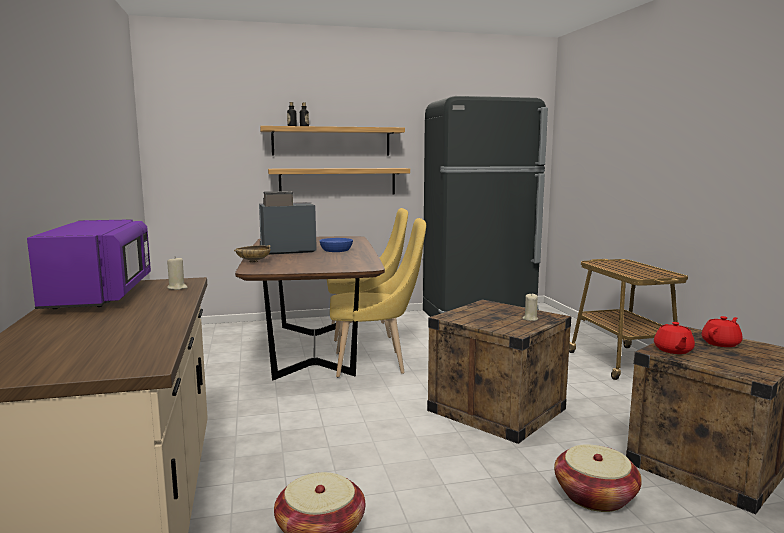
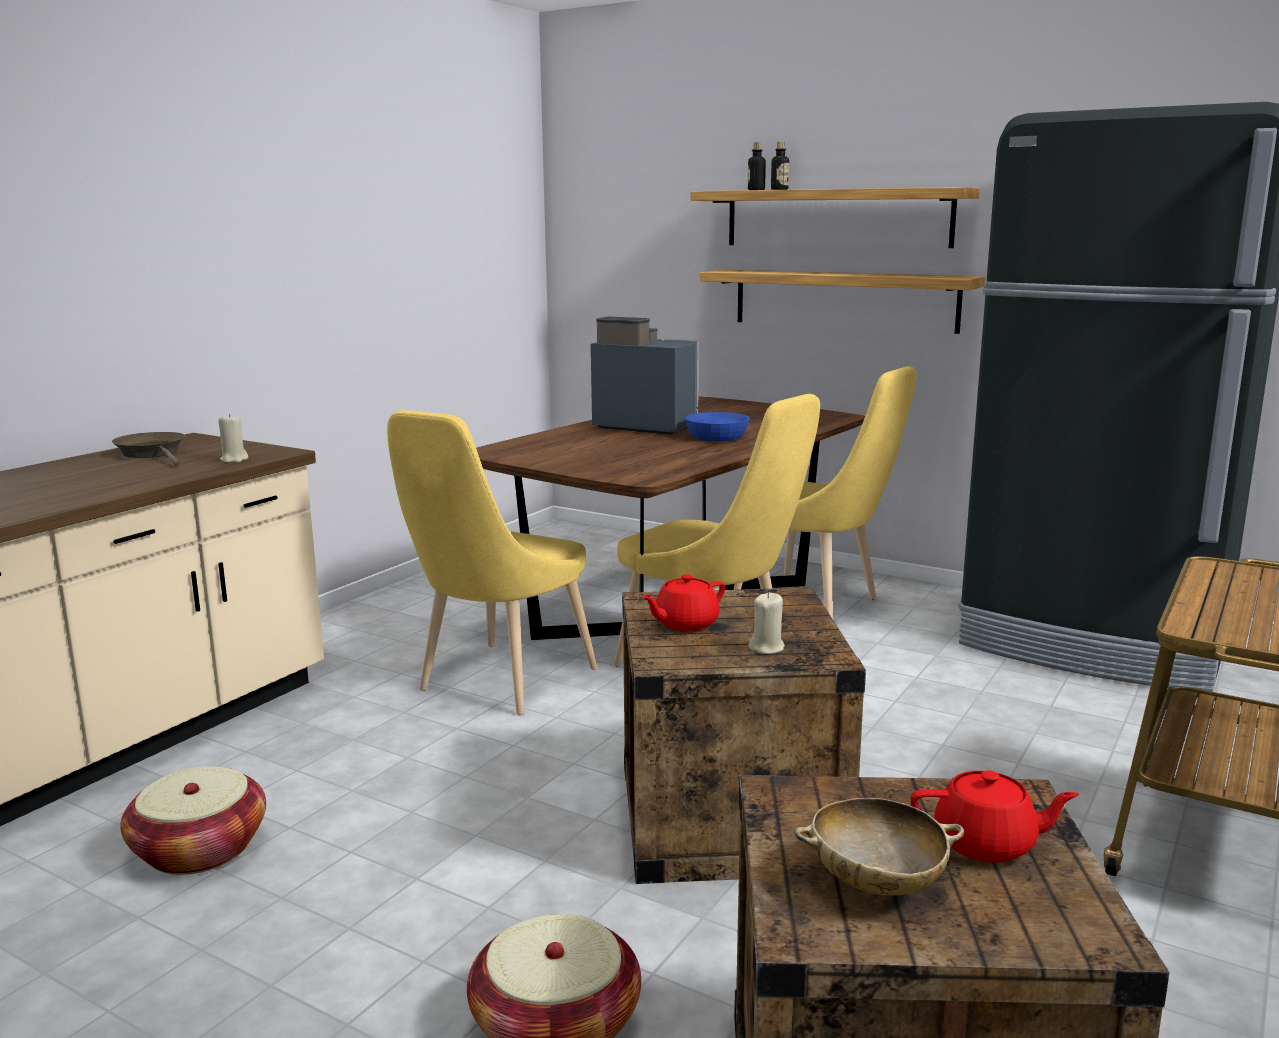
camera: 45 degrees right, 5 degrees up
purple microwave [27,219,151,309] -> brown frying pan [112,432,185,466]
beige bowl [234,245,271,262] -> beige bowl moved to [794,798,964,896]
red teapot [654,322,695,354] -> red teapot moved to [642,574,725,631]
none -> yellow chair [387,410,597,715]

